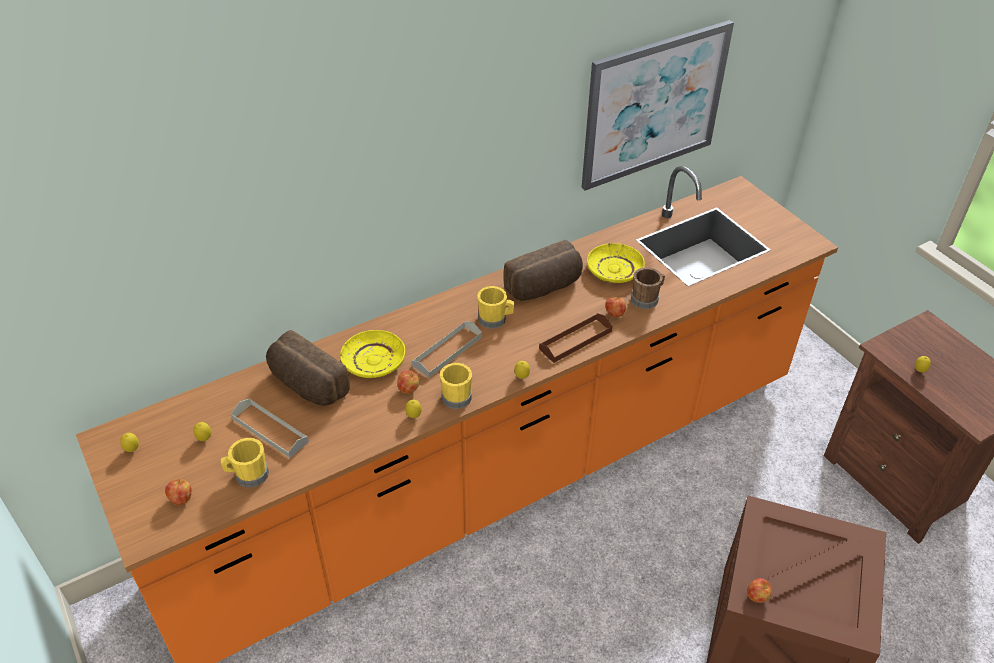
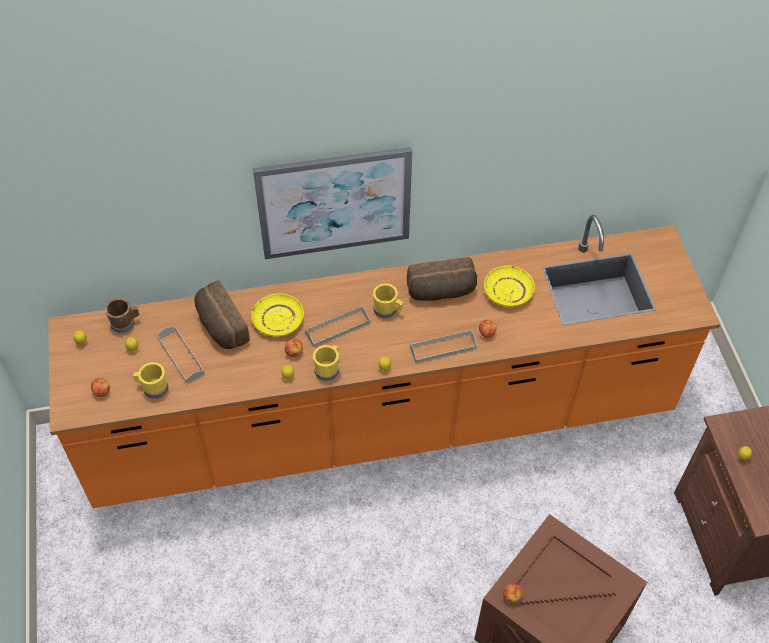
camera: 20 degrees right, 10 degrees up
brown tray [539,313,613,363] -> grey tray [410,330,477,363]
picture [581,20,734,191] -> picture moved to [253,147,412,259]
brown mug [631,267,665,309] -> brown mug moved to [105,298,139,333]

